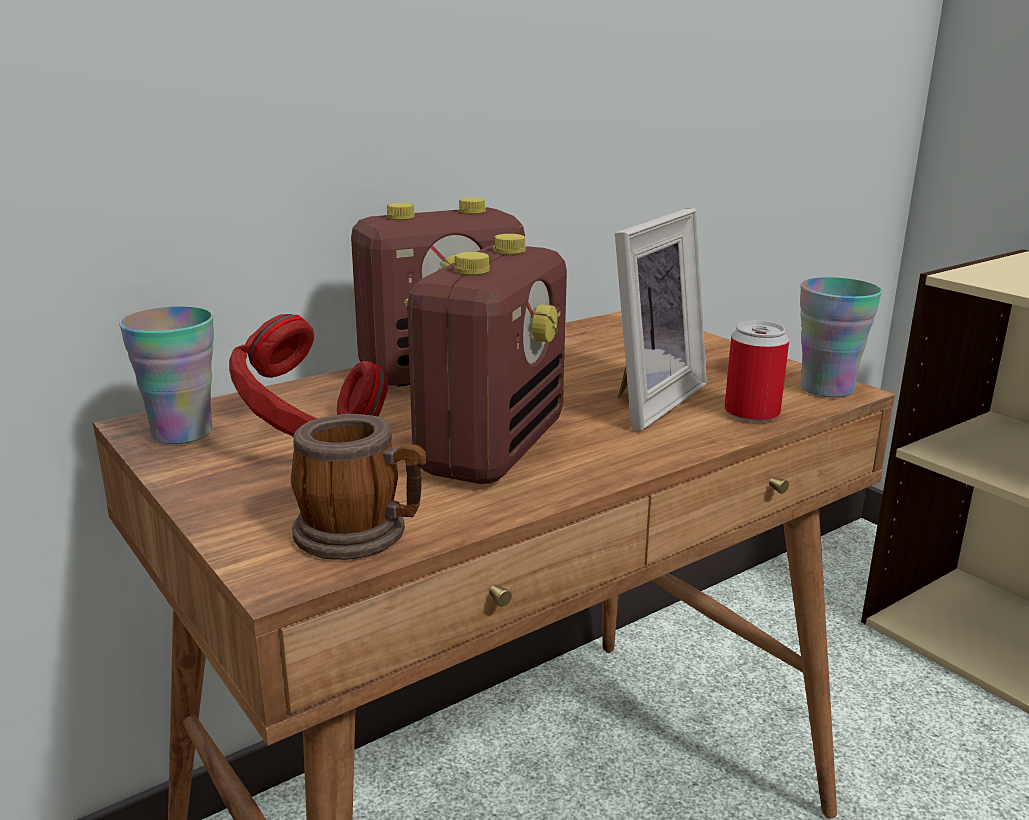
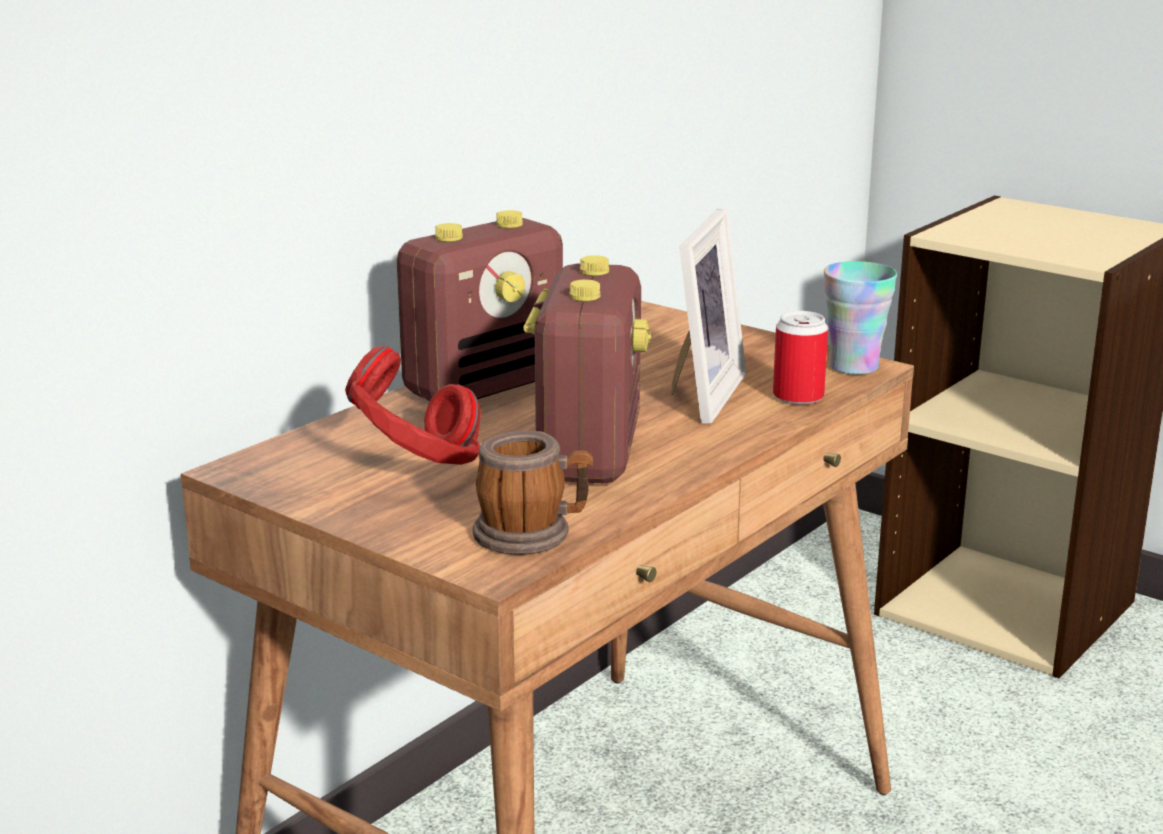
camera: 15 degrees left, 0 degrees up
cup [119,306,214,444] -> none

